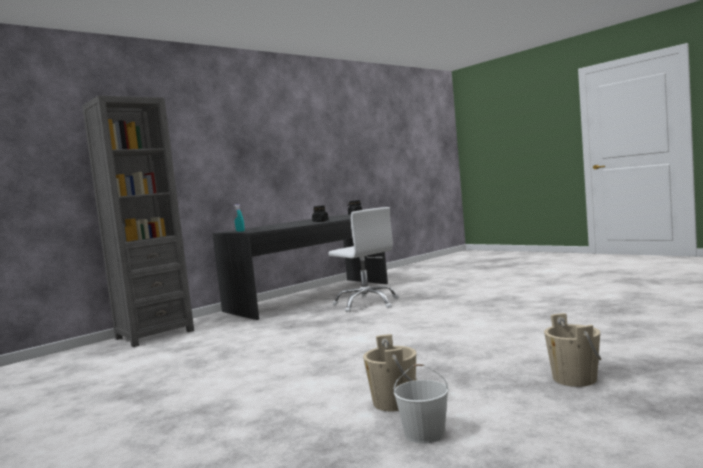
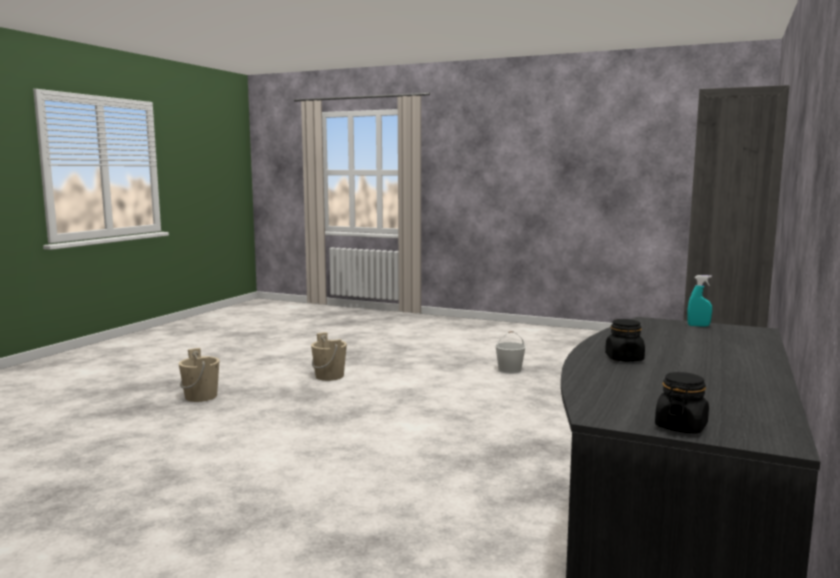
camera: 155 degrees right, 5 degrees up
white office chair [328,207,399,313] -> none
white bucket [394,364,449,443] -> white bucket moved to [495,331,526,374]

